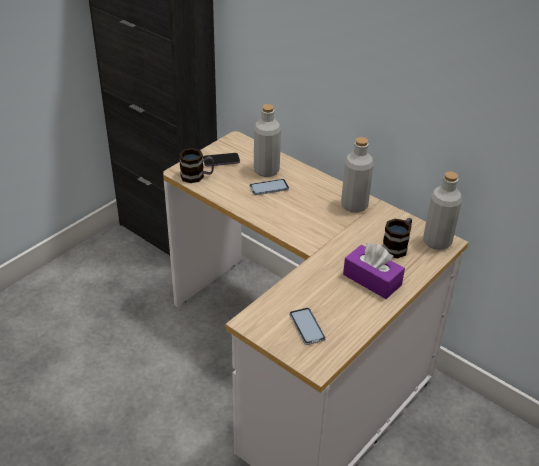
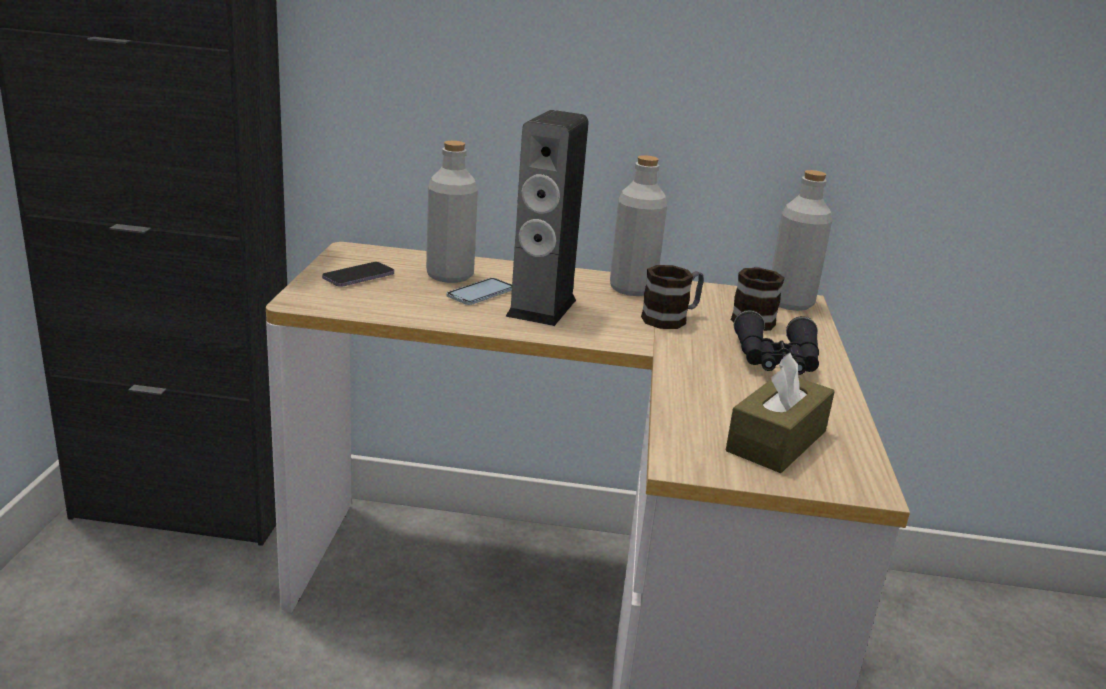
camera: 35 degrees left, 15 degrees down
mug [179,148,214,183] -> mug moved to [641,265,704,329]
phone [289,308,326,345] -> brown tissue box [726,353,835,473]
purple tissue box [343,243,405,299] -> black binoculars [734,310,819,375]
none -> speaker [505,110,589,326]

